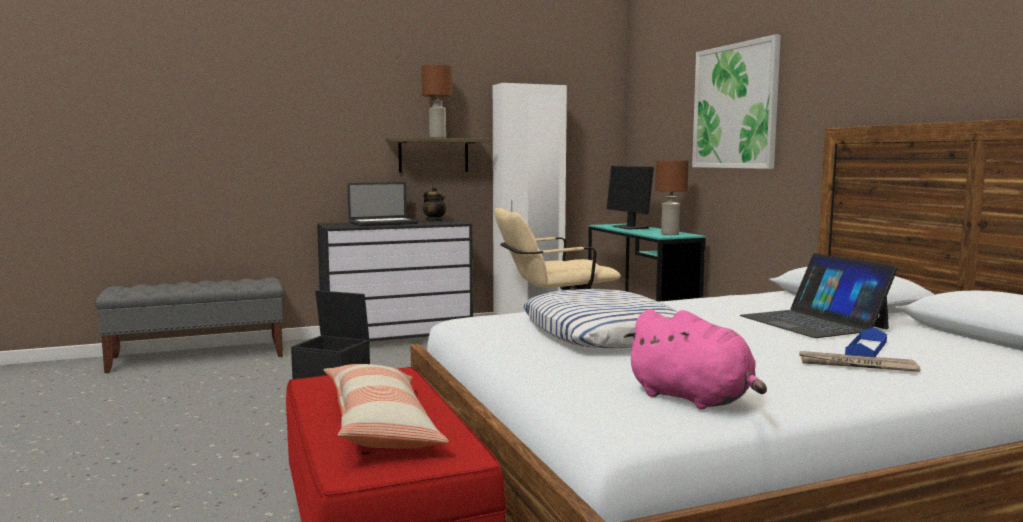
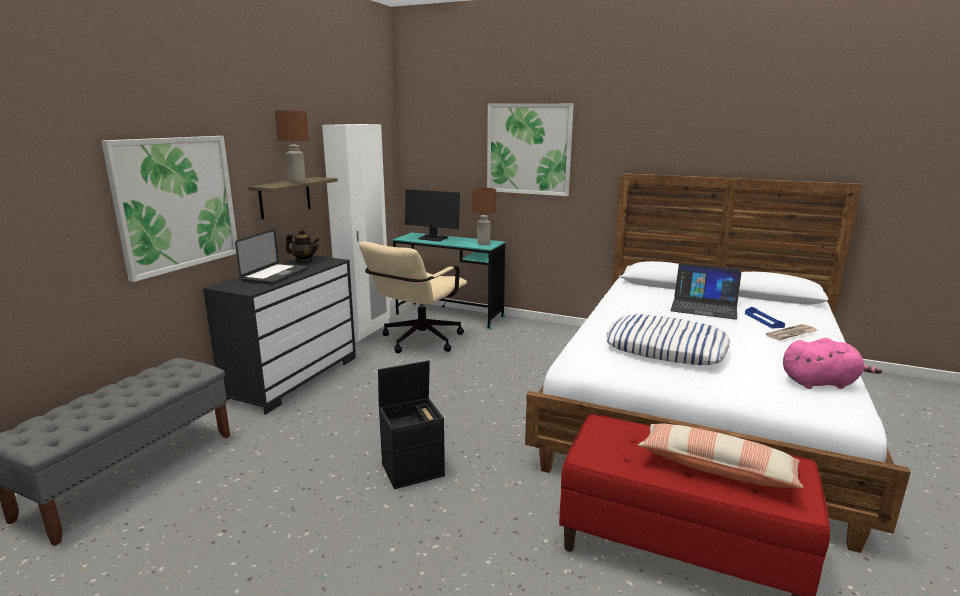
camera: 45 degrees left, 10 degrees up
none -> picture [101,136,237,282]

